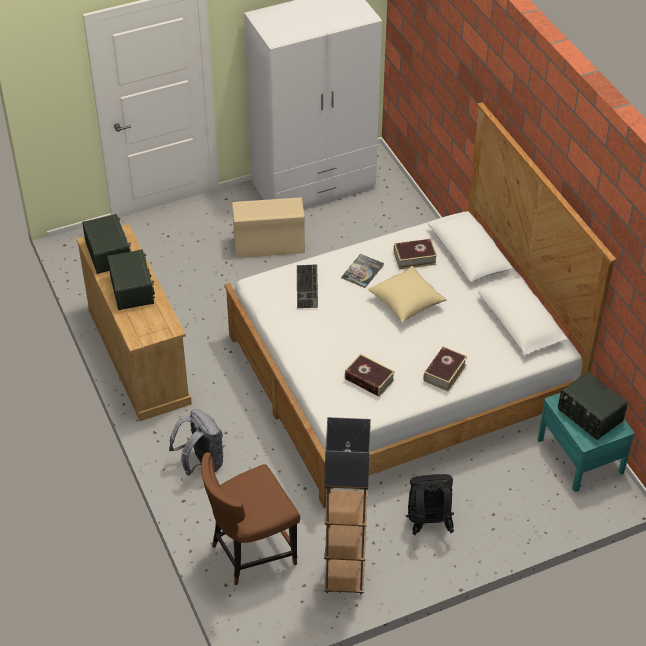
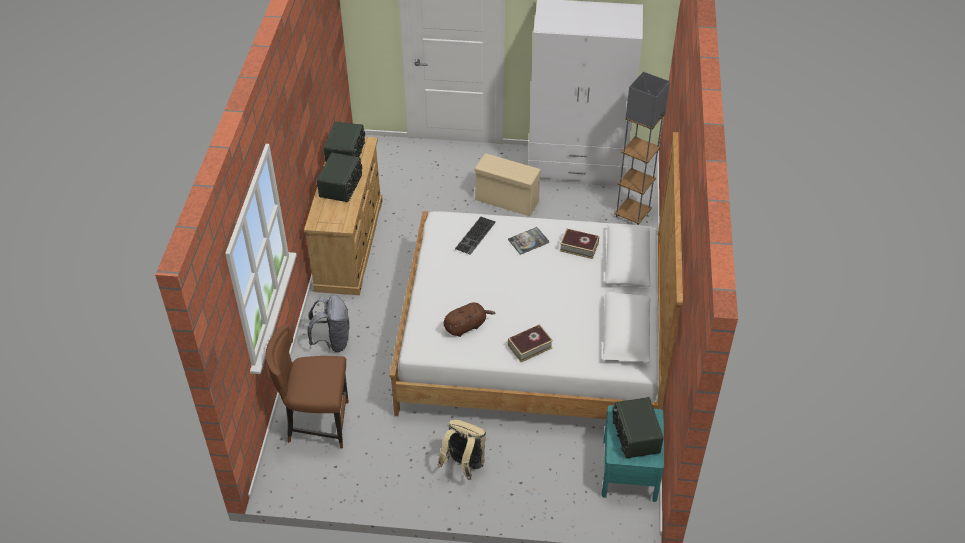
camera: 30 degrees right, 0 degrees up
grey floor lamp [324,417,371,595] -> grey floor lamp moved to [614,72,670,225]
book [345,354,395,397] -> brown plush toy [444,302,496,337]
beige pillow [367,266,447,323] -> none
black backpack [405,474,454,535] -> beige backpack [437,420,486,480]

